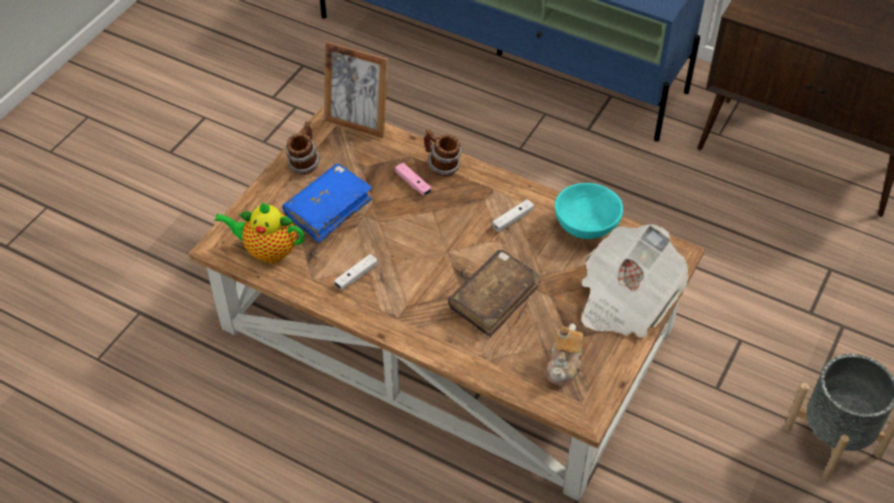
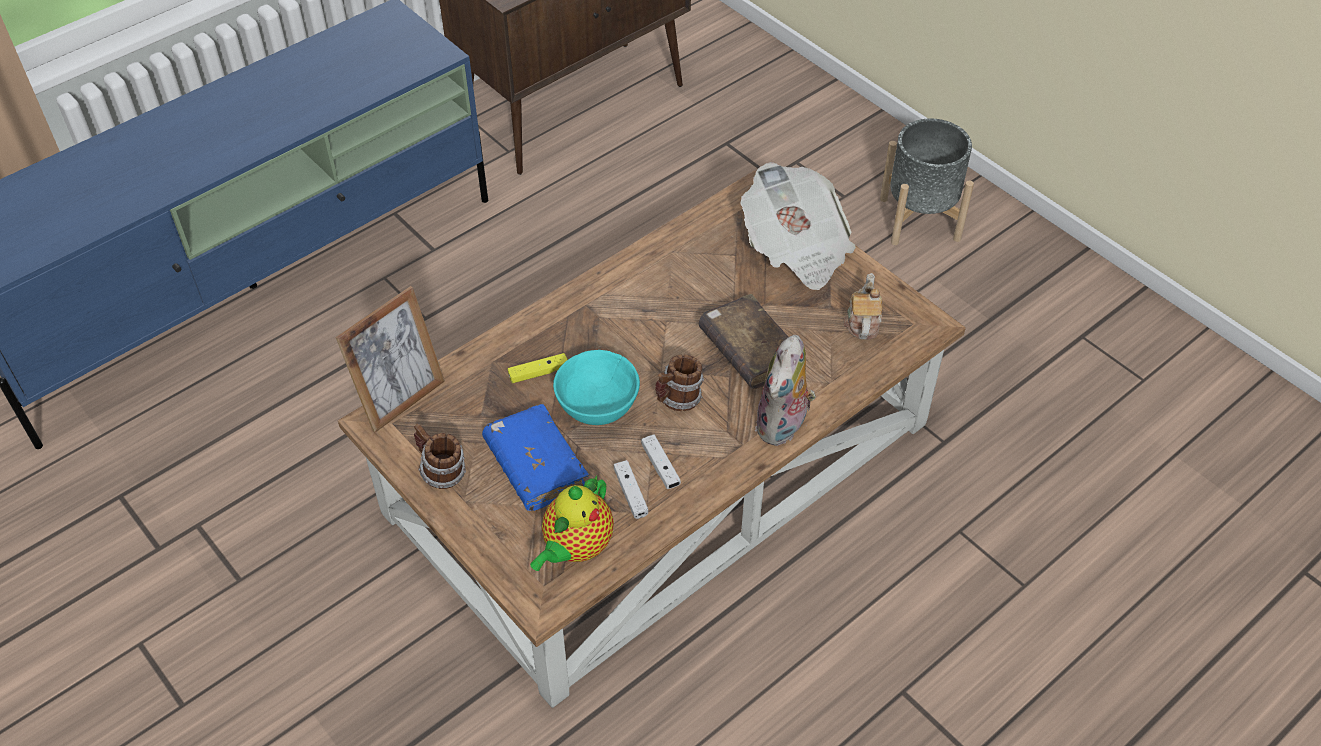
camera: 70 degrees left, 0 degrees up
pink game controller [395,163,432,196] -> yellow game controller [508,353,568,383]
mug [424,129,462,176] -> mug moved to [655,355,704,411]
white game controller [492,199,534,232] -> white game controller moved to [614,460,648,519]
teapot [546,323,583,386] -> teapot turned 120 degrees counterclockwise [843,273,882,340]
turquoise bowl [555,183,623,239] -> turquoise bowl moved to [553,350,640,425]
none -> plush toy [755,335,816,446]

